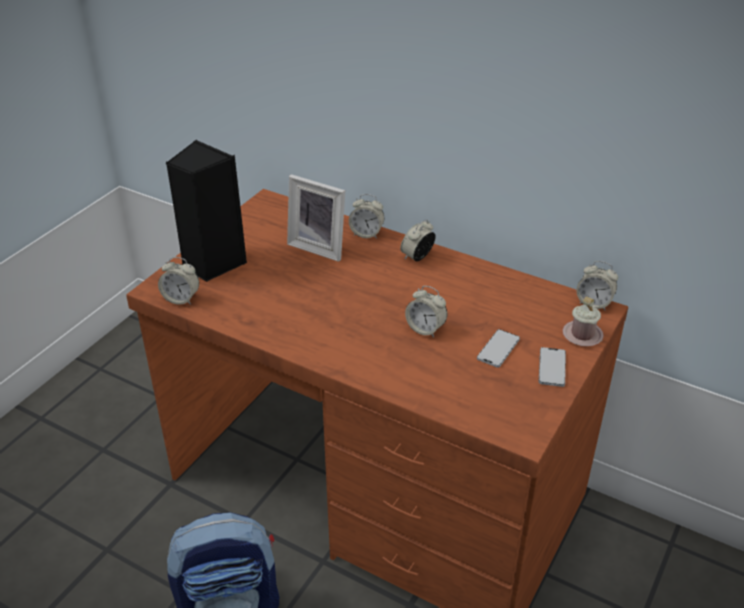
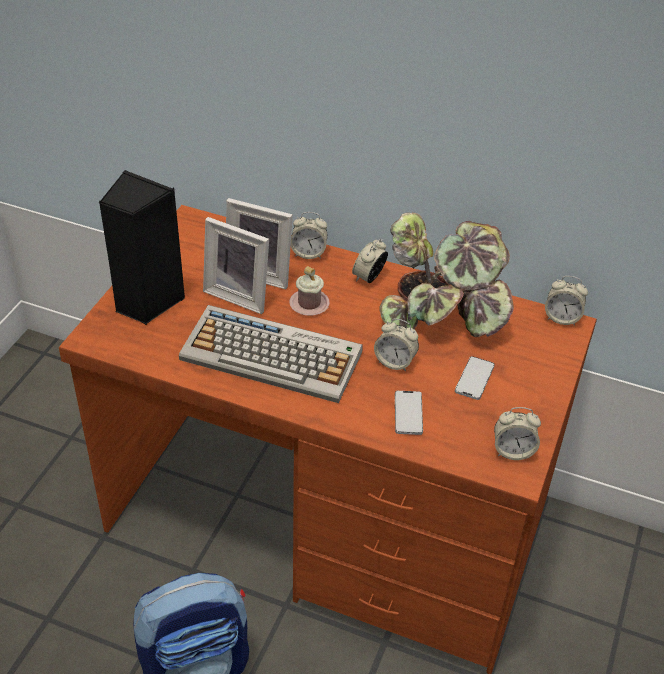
camera: 10 degrees left, 5 degrees up
alarm clock [158,257,199,305] -> alarm clock moved to [494,407,541,460]
phone [539,347,566,387] -> phone moved to [395,391,423,435]
pink mug [562,297,604,347] -> pink mug moved to [289,266,330,316]
none -> keyboard [179,305,363,403]
none -> picture frame [203,217,269,314]
none -> potted plant [379,213,514,337]

